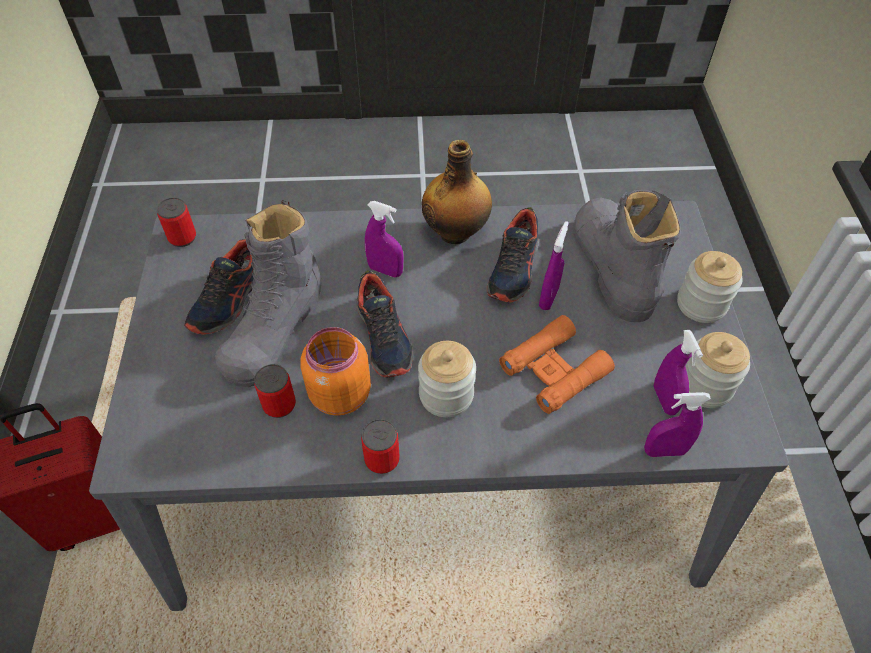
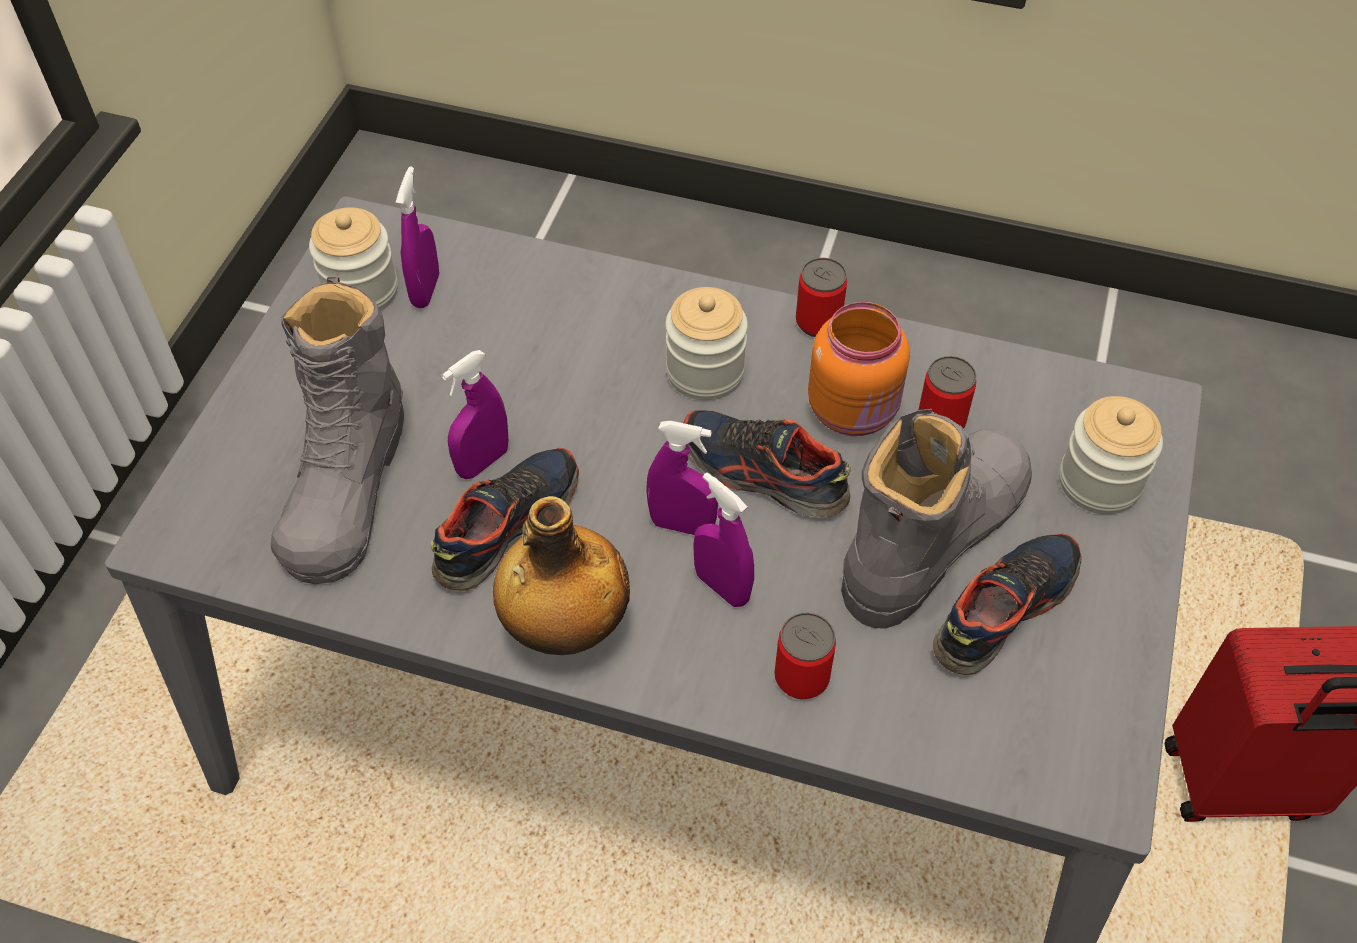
camera: 160 degrees left, 0 degrees up
can [157,198,196,247] -> can moved to [775,613,836,699]
shoe [357,271,413,378] -> shoe turned 60 degrees counterclockwise [684,410,851,518]
orange binoculars [499,315,615,414] -> none
purple spray bottle [644,392,711,457] -> purple spray bottle moved to [646,421,718,535]
jar [677,251,742,323] -> jar moved to [1060,396,1163,514]

